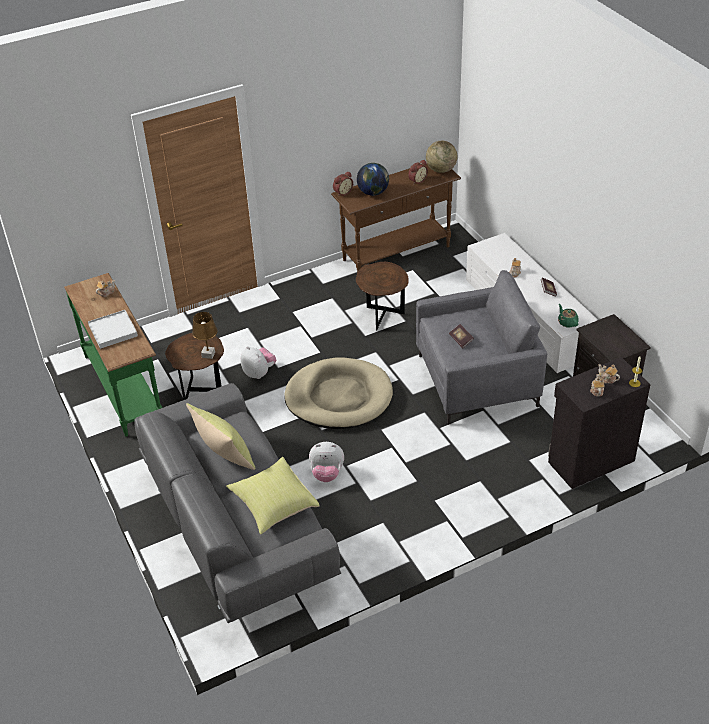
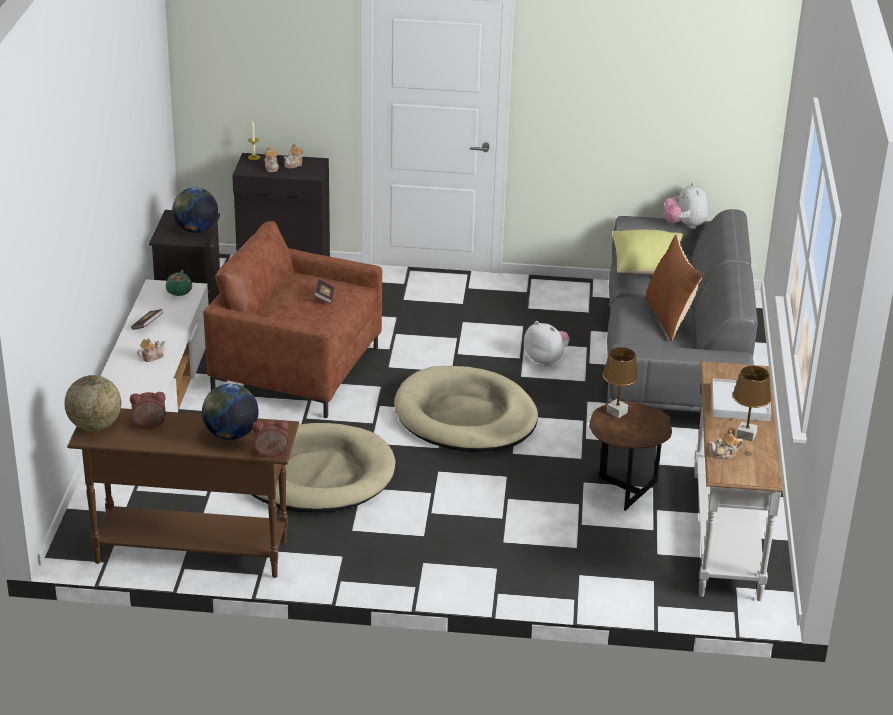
camera: 150 degrees left, 10 degrees down
green console table [64,273,162,437] -> white console table [694,362,783,601]
yellow pillow [186,403,255,470] -> brown pillow [645,235,703,341]
plush toy [241,346,276,379] -> plush toy moved to [664,182,708,229]
brown side table [356,262,409,331] -> beige dog bed [252,423,396,513]
grey armchair [416,270,547,425] -> brown armchair [203,221,382,418]
none -> globe [172,187,218,233]
none -> brown table lamp [732,366,771,442]

